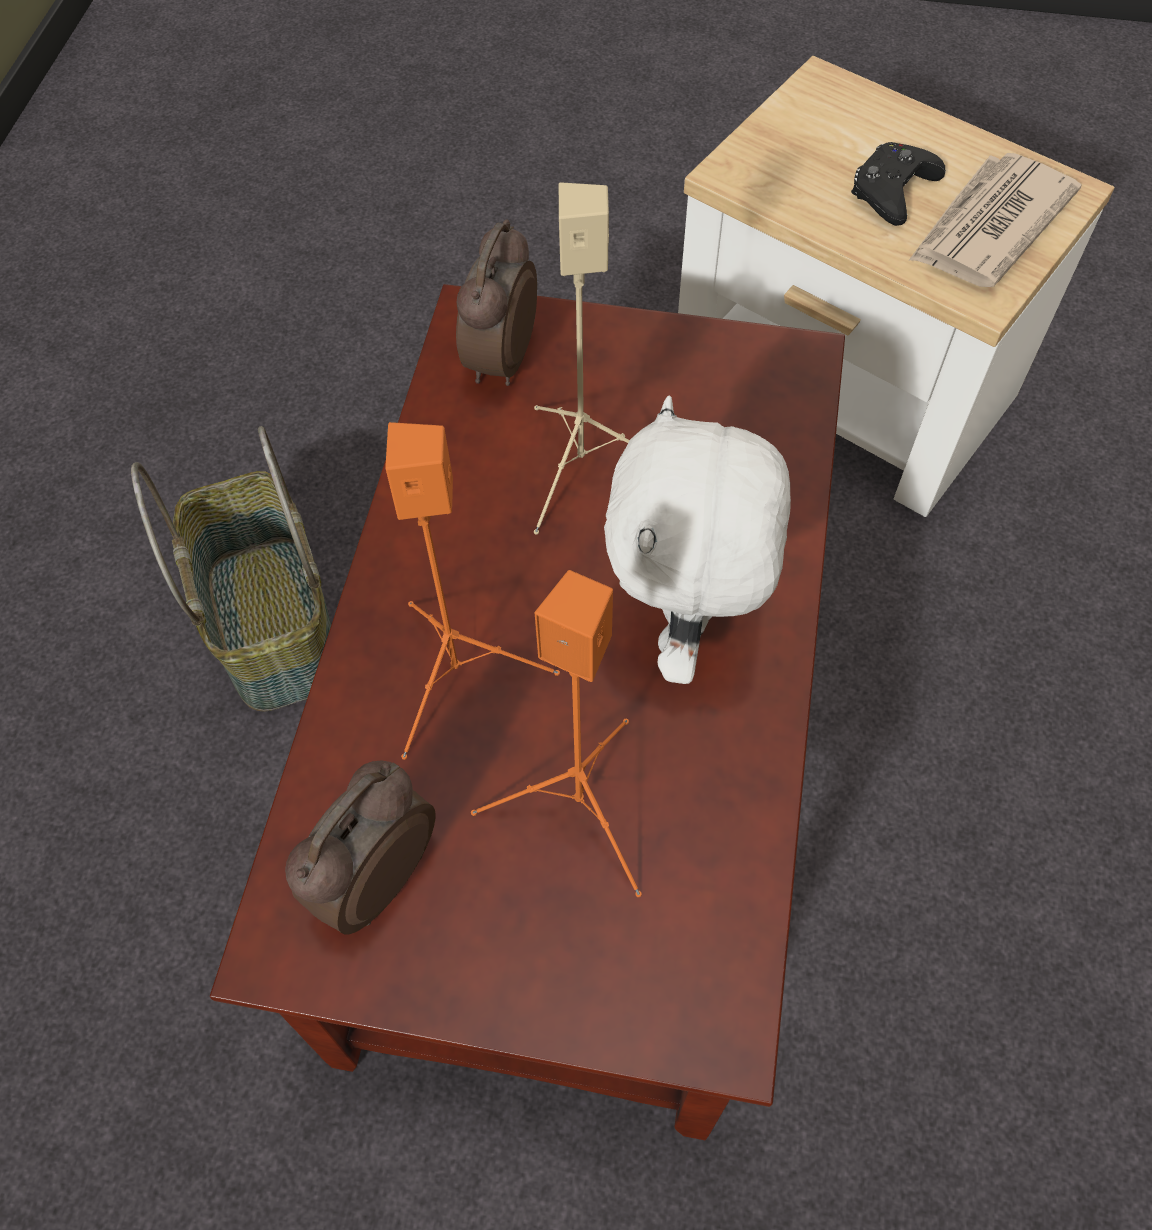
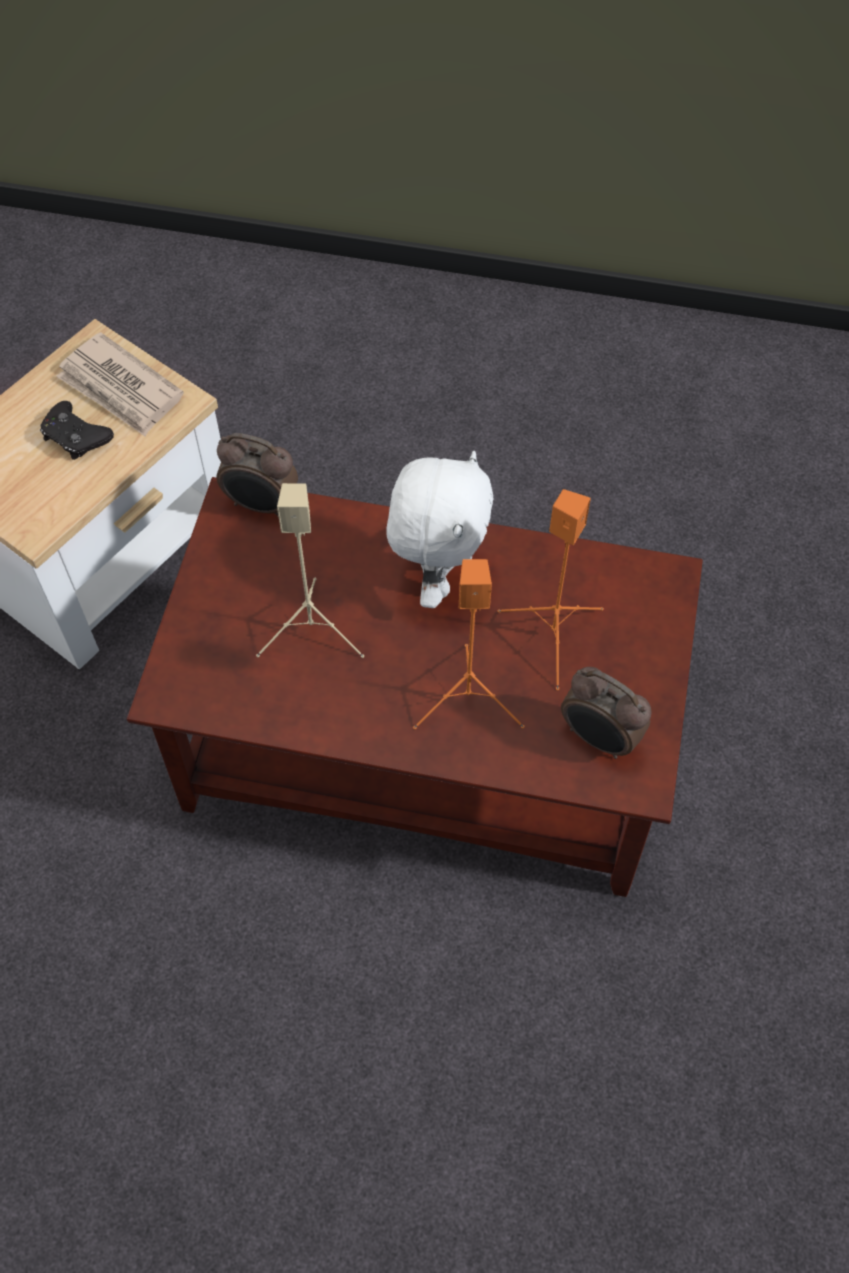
camera: 90 degrees left, 0 degrees up
basket [131,426,331,712] -> none
alarm clock [456,219,537,386] -> alarm clock moved to [217,433,298,518]
white plush toy [604,395,791,684] -> white plush toy turned 90 degrees counterclockwise [387,451,494,608]

